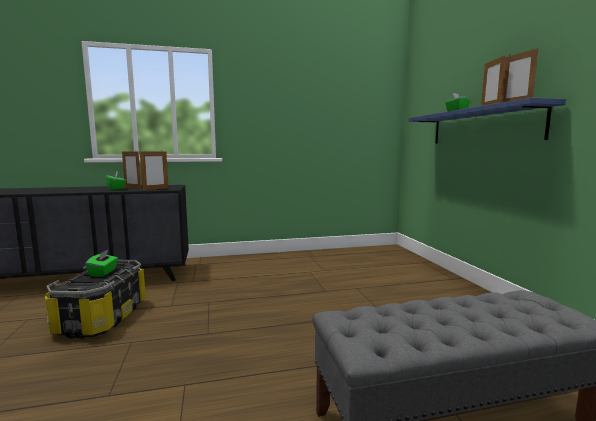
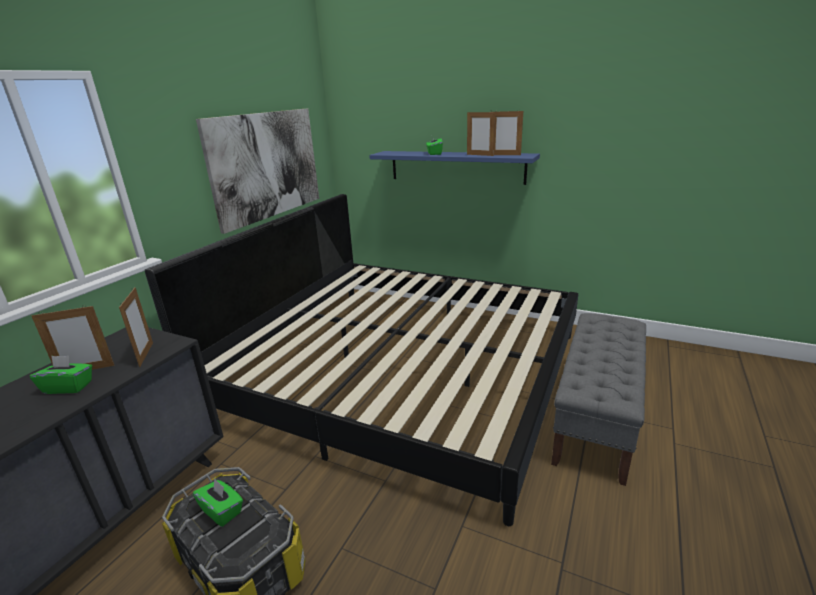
camera: 50 degrees left, 15 degrees up
none -> bed [145,194,578,526]
none -> picture [196,109,319,234]

